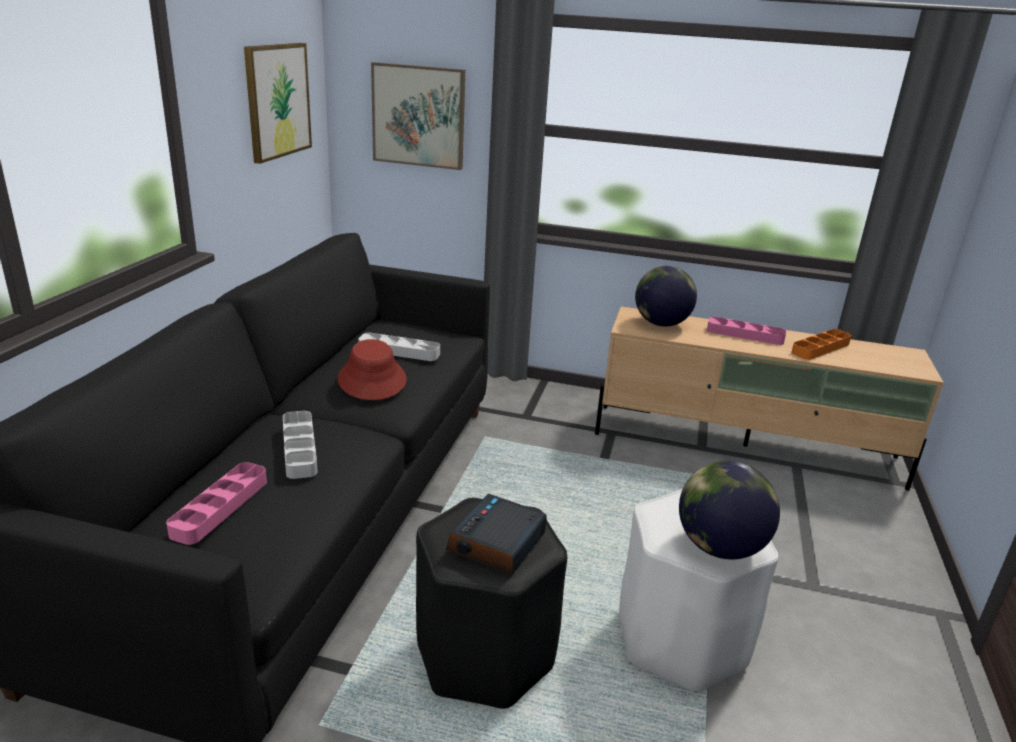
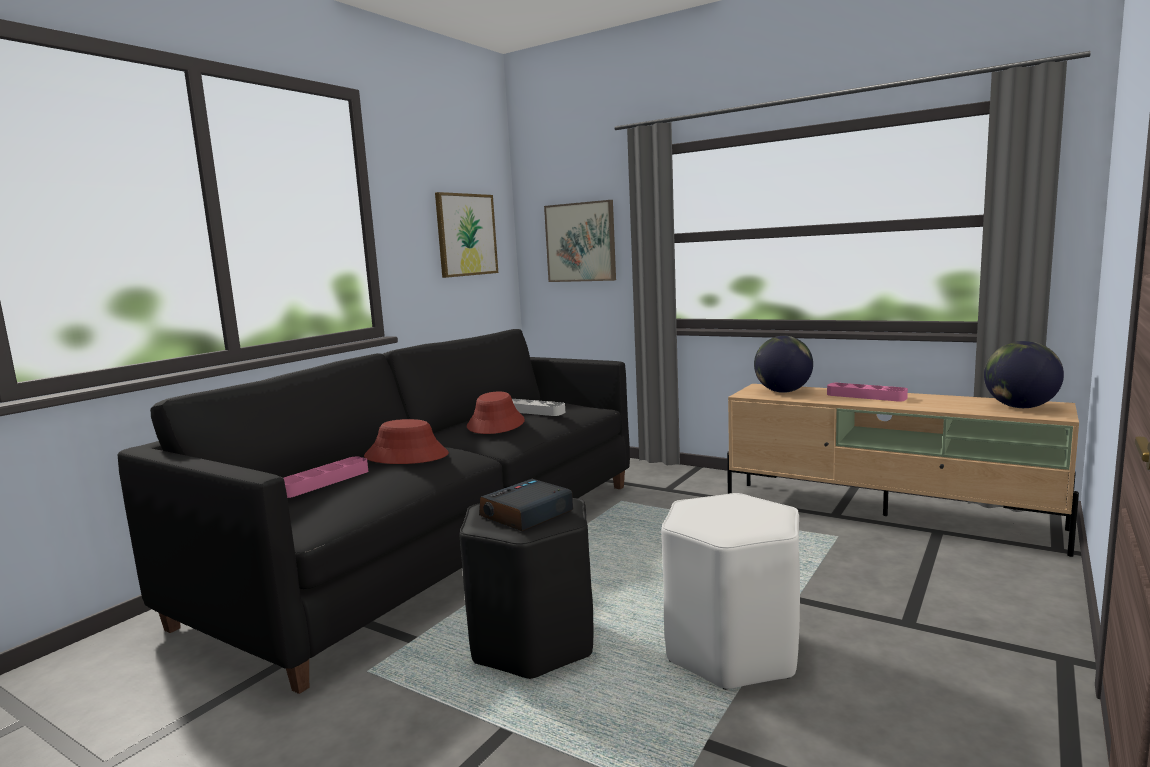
camera: 20 degrees right, 15 degrees down
grey tray [283,411,318,479] -> red hat [364,419,449,464]
globe [679,461,780,560] -> globe moved to [984,341,1064,408]
orange tray [791,329,852,360] -> none

